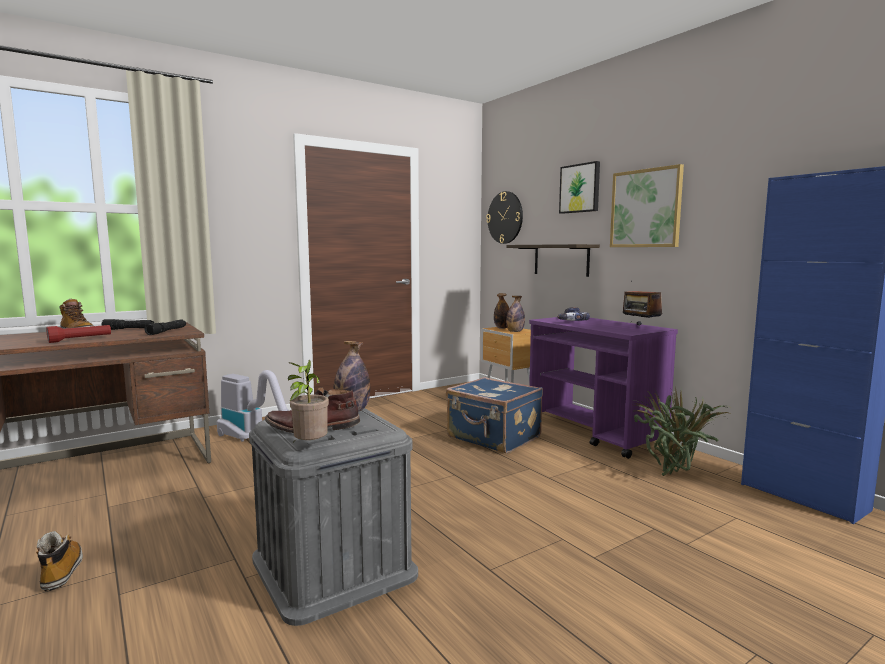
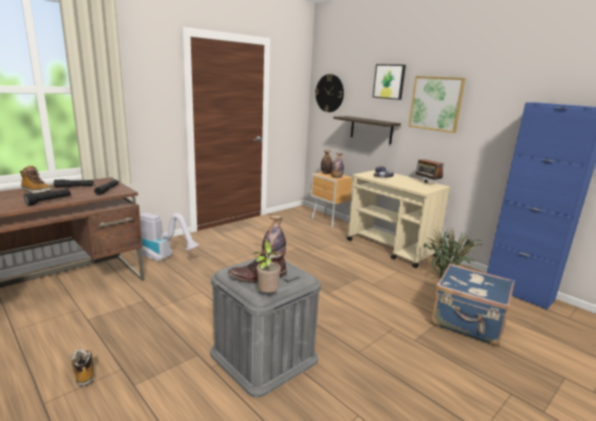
camera: 10 degrees left, 10 degrees up
red flashlight [46,325,111,343] -> black flashlight [24,189,71,206]
blue suitcase [446,377,543,454] -> blue suitcase moved to [431,263,515,347]
purple cart [529,317,678,459] -> beige cart [347,170,451,268]

